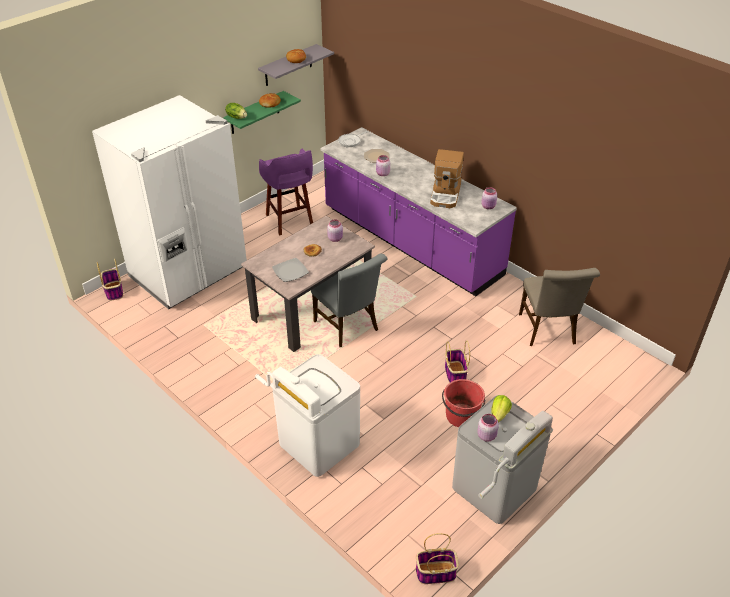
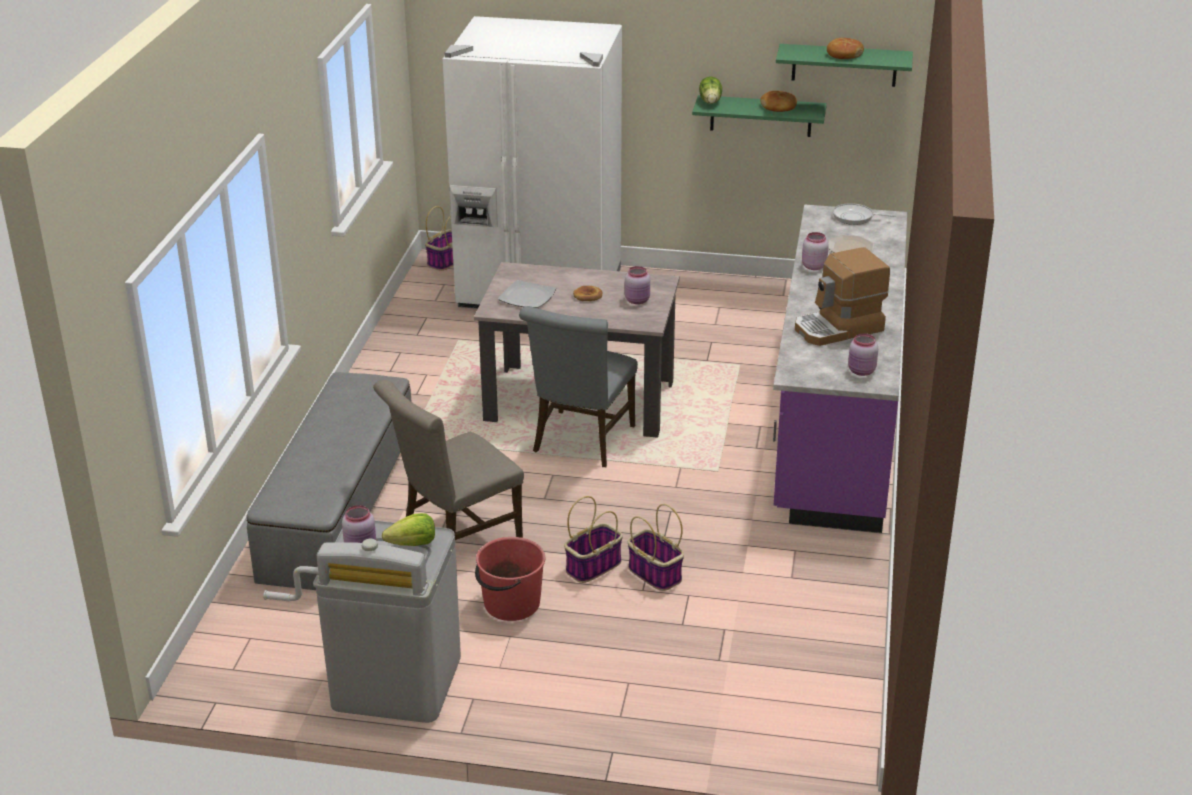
camera: 55 degrees right, 10 degrees down
white washing machine [255,354,360,477] -> grey bench [246,372,411,590]
grey shelf [258,44,334,86] -> green shelf [776,44,913,87]
purple stool [259,149,313,235] -> none
basket [416,533,459,584] -> basket moved to [627,504,684,591]
beige chair [519,268,600,346] -> beige chair moved to [373,380,524,540]

